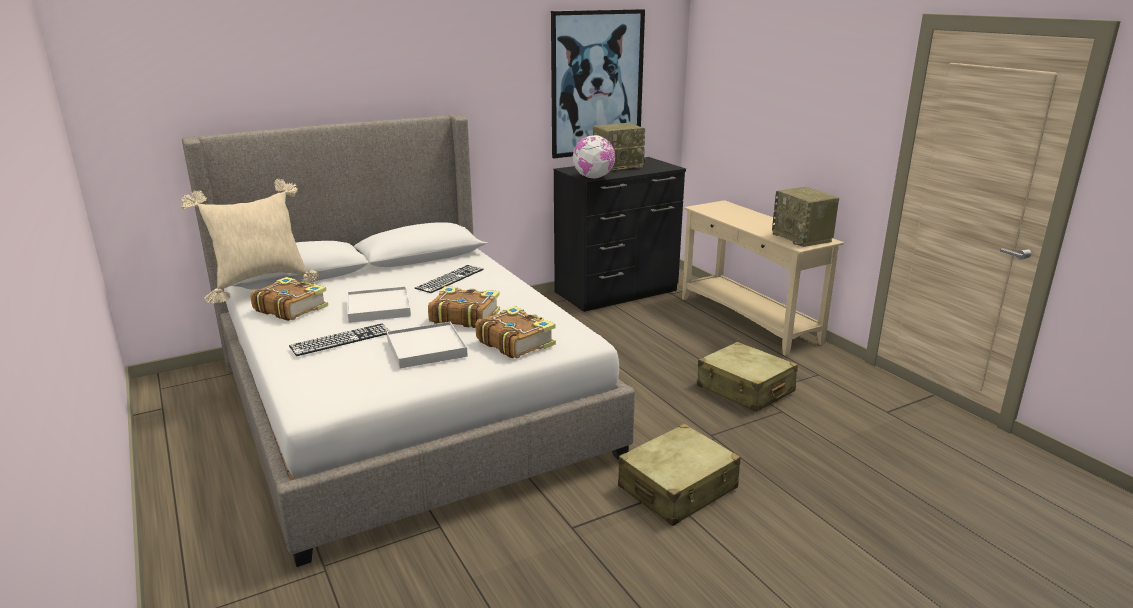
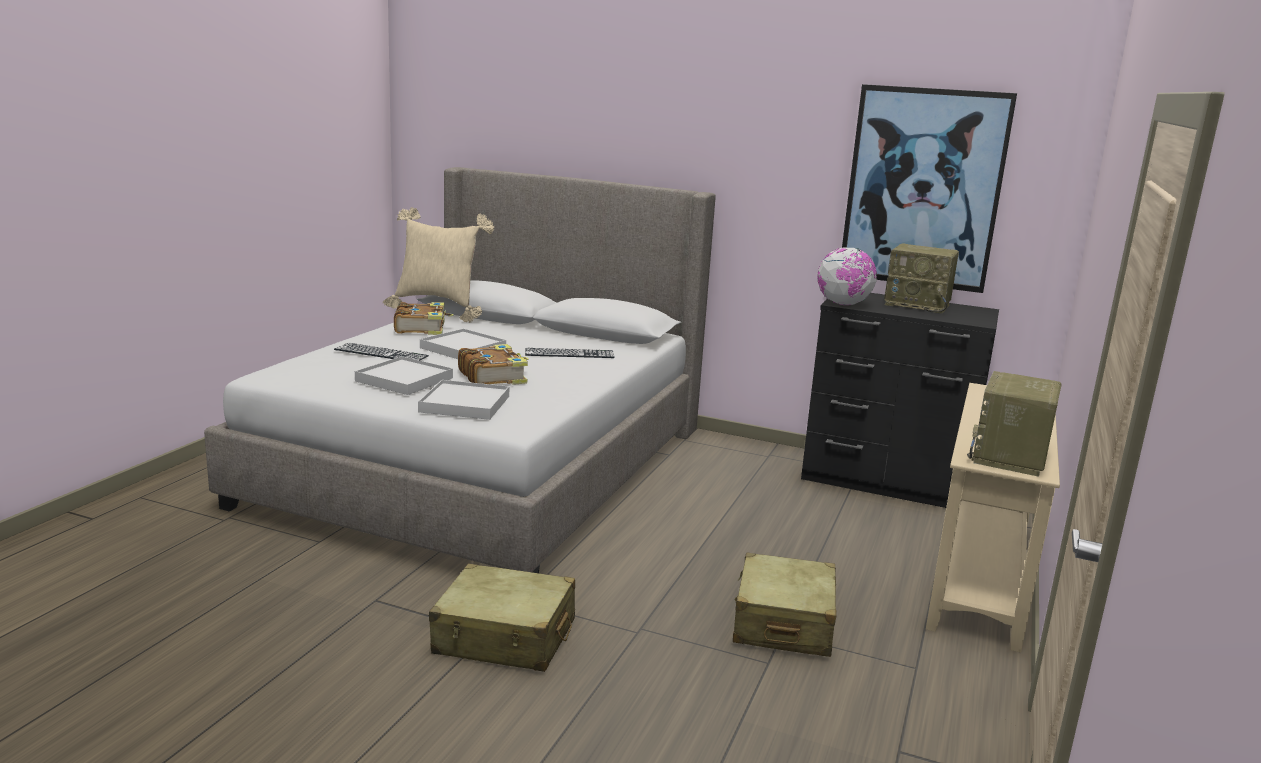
camera: 50 degrees right, 5 degrees down
book [475,306,556,358] -> white tray [418,380,509,420]

